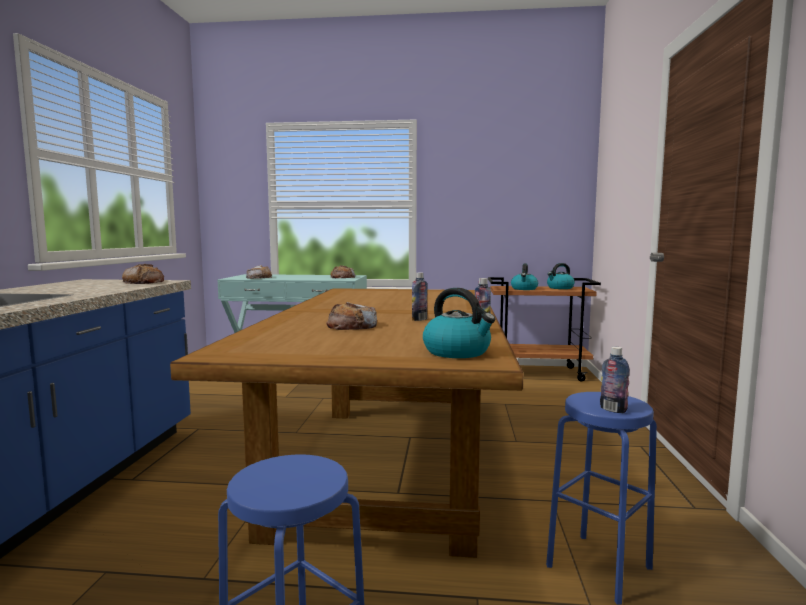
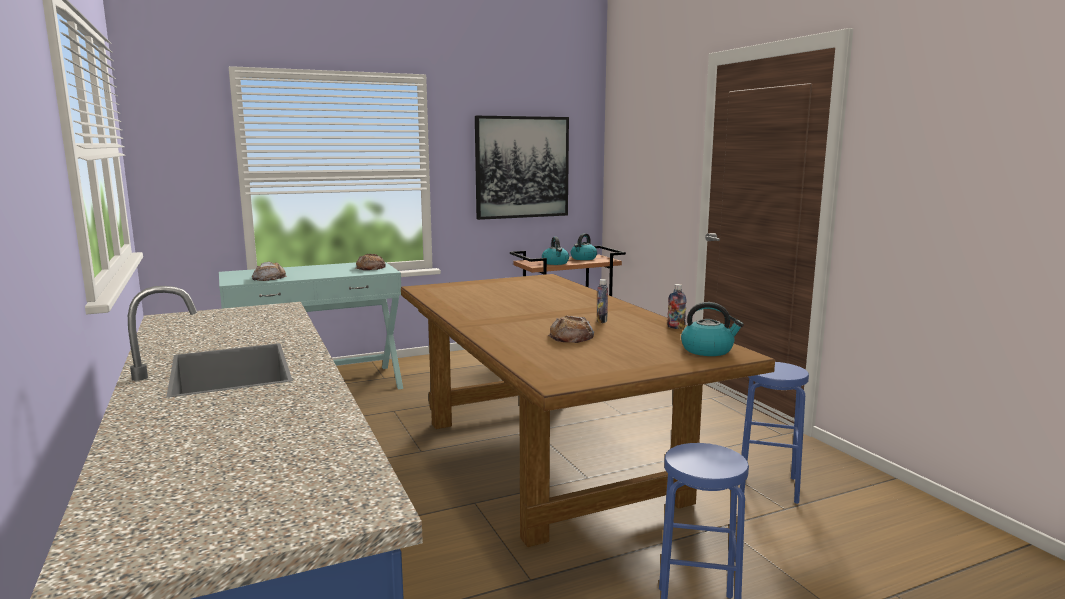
camera: 30 degrees left, 5 degrees up
bread [122,264,164,284] -> none
bottle [600,347,630,413] -> none
none -> picture [475,116,569,220]

